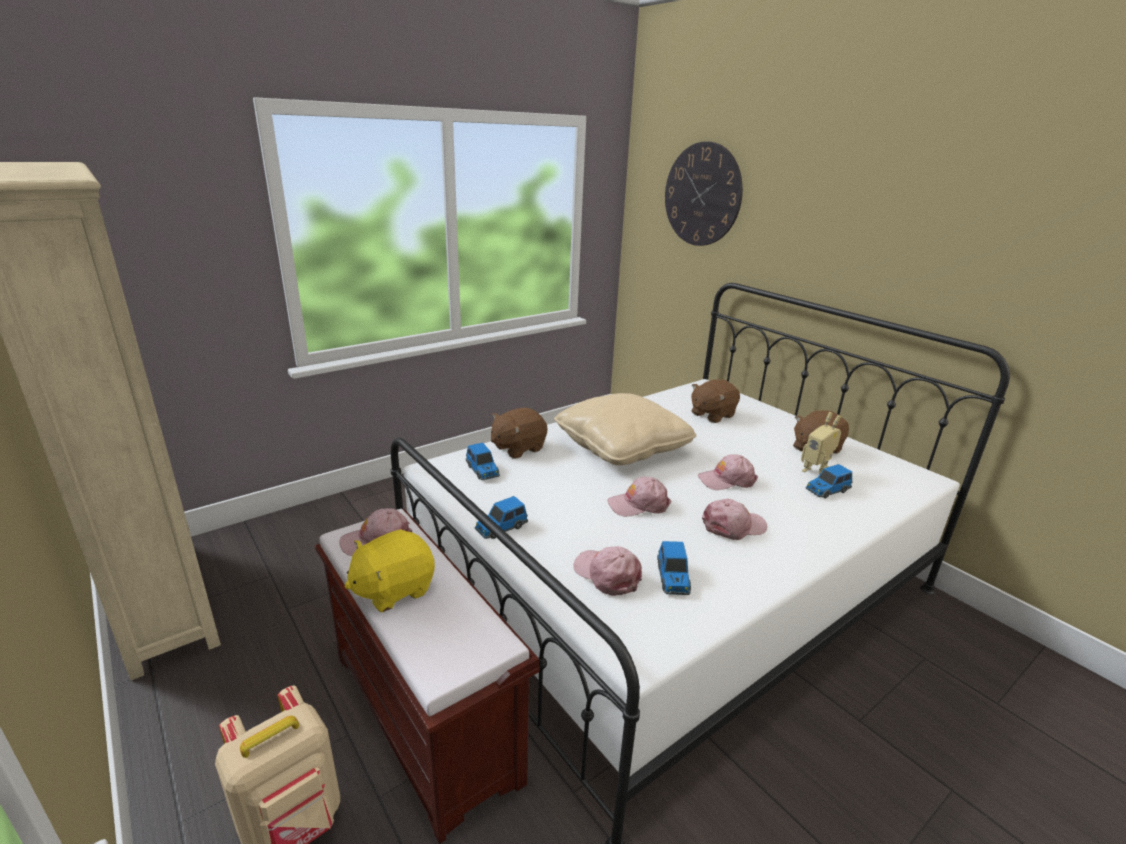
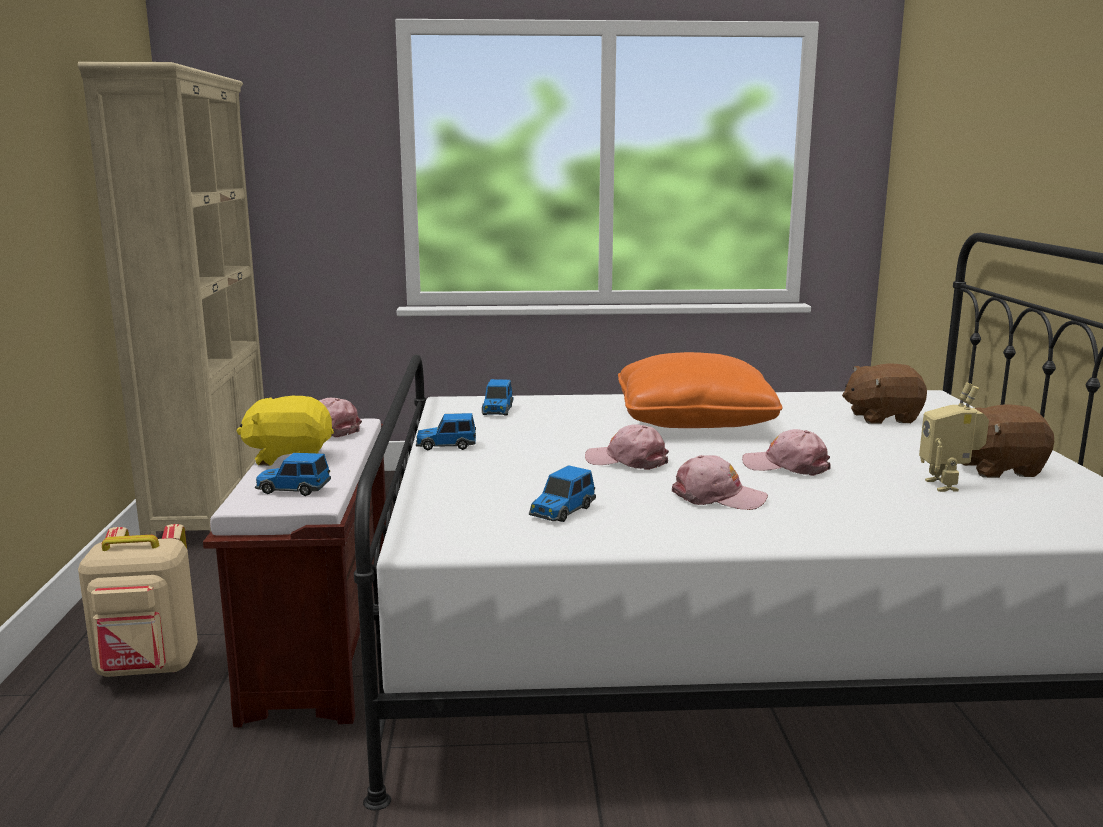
camera: 35 degrees right, 10 degrees down
brown plush toy [491,408,548,459] -> none
beige pillow [554,393,697,465] -> orange pillow [618,352,782,428]
pink cap [573,546,642,596] -> none
wall clock [665,141,743,246] -> none
toy car [805,464,853,498] -> toy car moved to [255,453,331,496]

